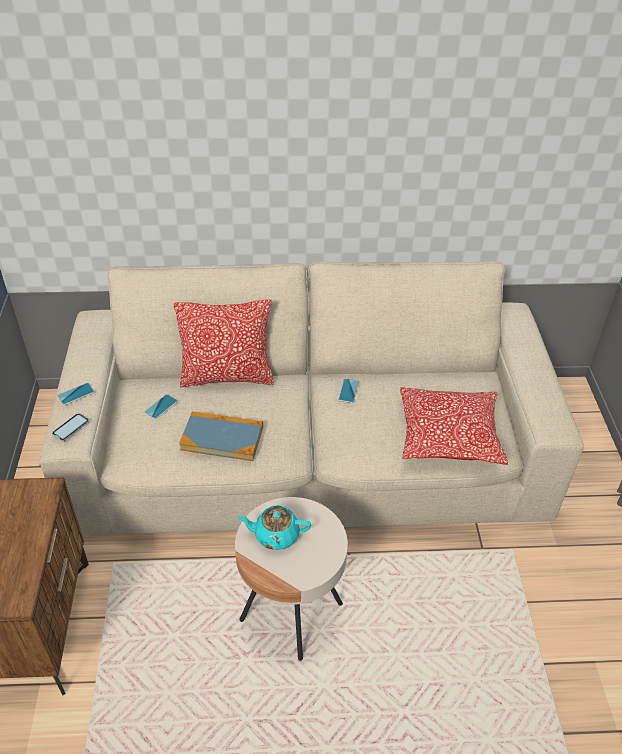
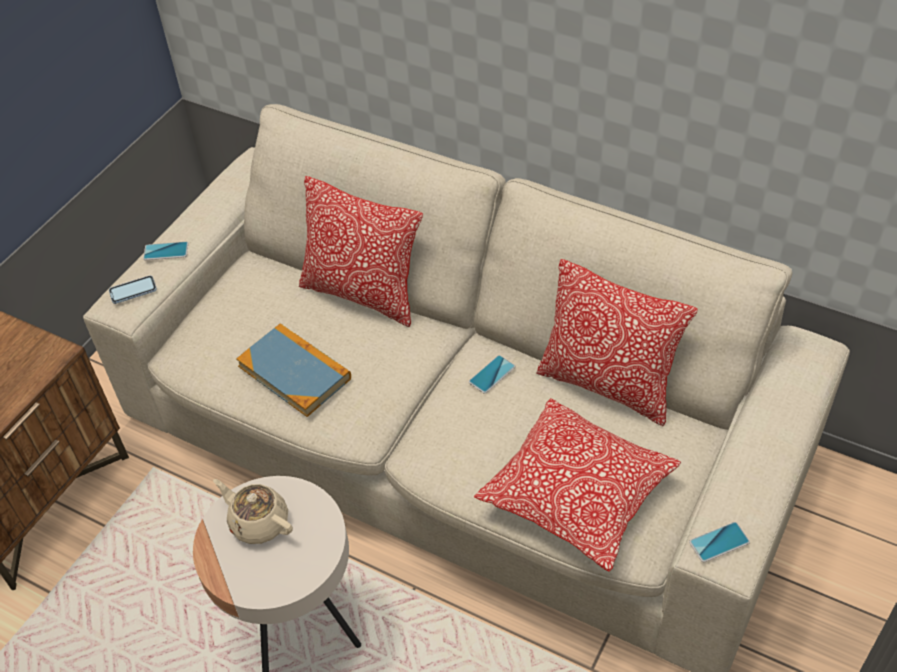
camera: 35 degrees right, 5 degrees up
phone [144,394,178,420] -> phone moved to [689,522,750,562]
turquoise teapot [238,505,311,550] -> beige teapot [213,479,293,544]
none -> pillow [536,259,698,426]

